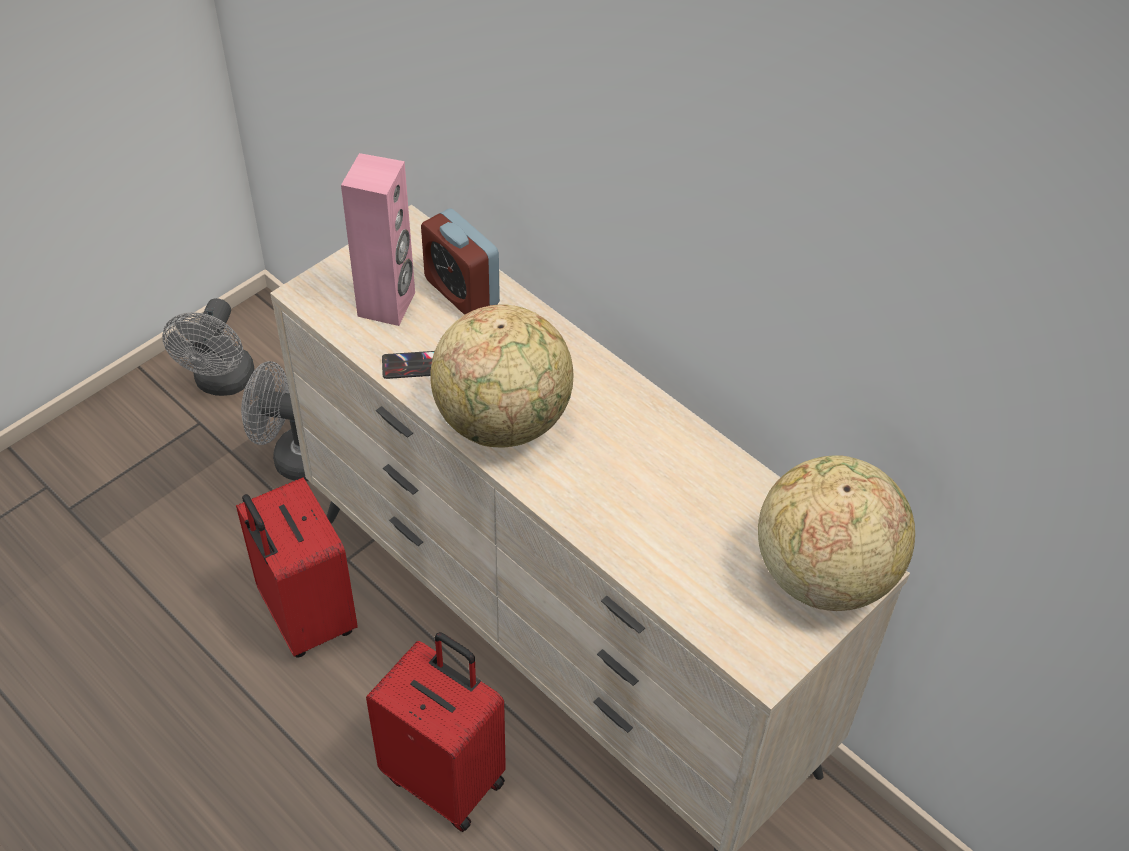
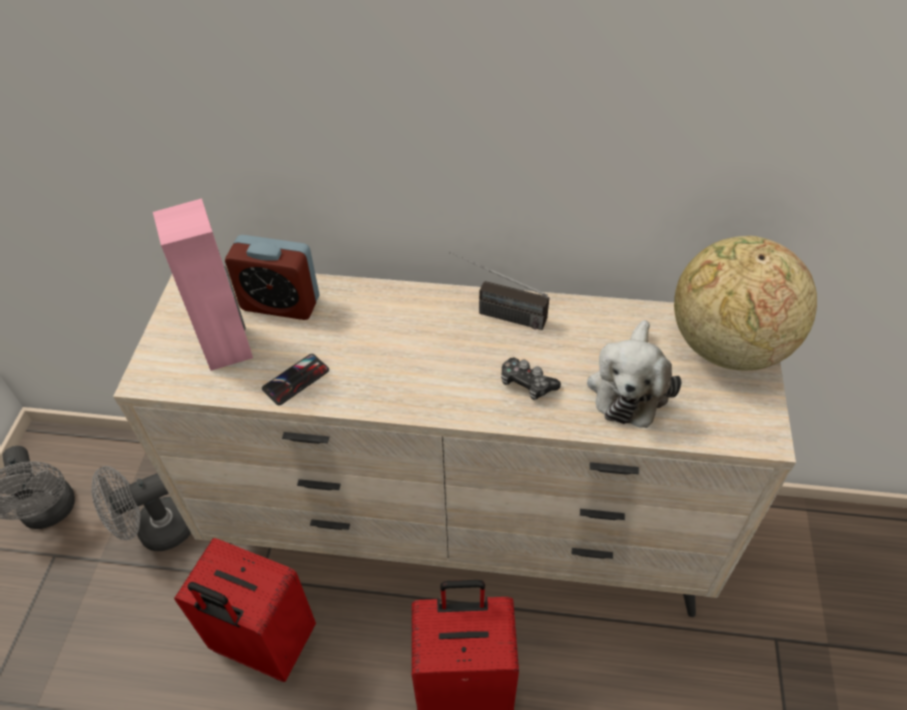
camera: 35 degrees left, 0 degrees up
globe [430,304,573,447] -> none
none -> radio [449,252,550,330]
none -> game controller [501,357,561,400]
none -> plush toy [587,320,682,428]

